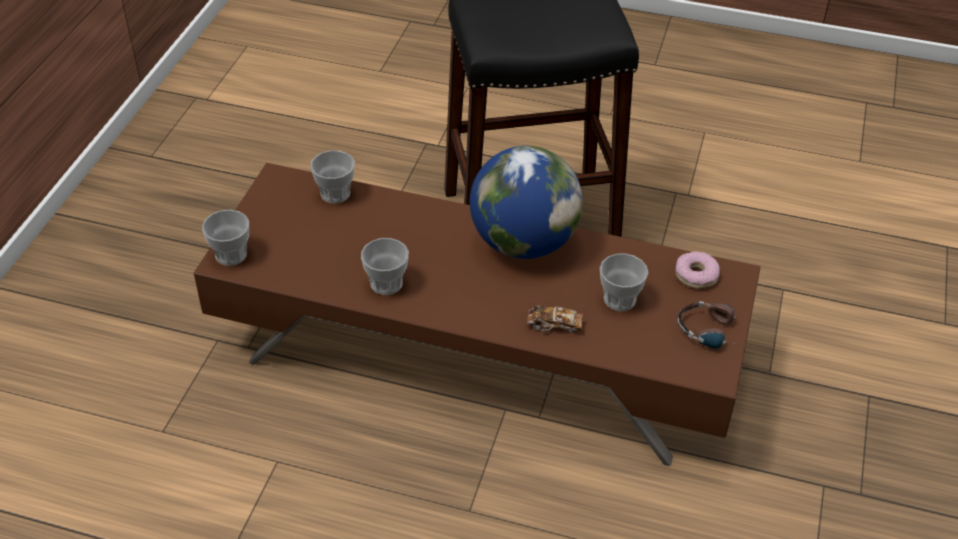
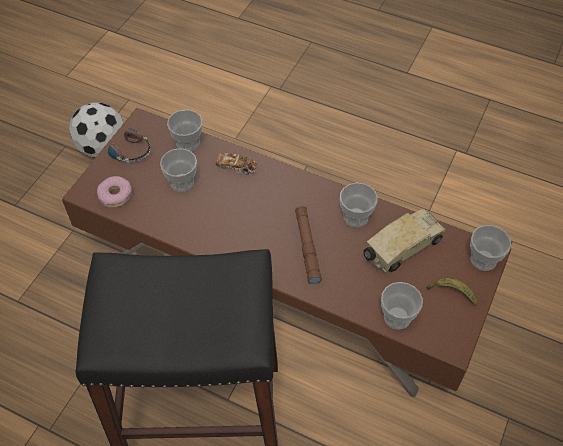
camera: 170 degrees left, 10 degrees up
globe [470,146,583,259] -> none
none -> football [69,103,124,157]
none -> cup [167,110,203,151]
none -> brown flashlight [295,206,322,284]
none -> toy truck [363,208,446,272]
none -> banana [427,277,478,305]

